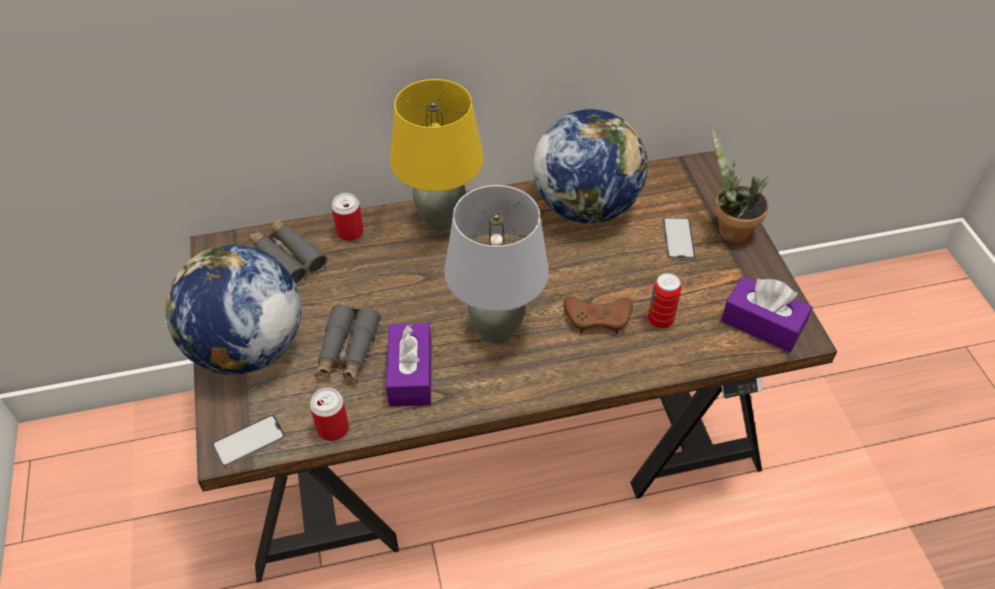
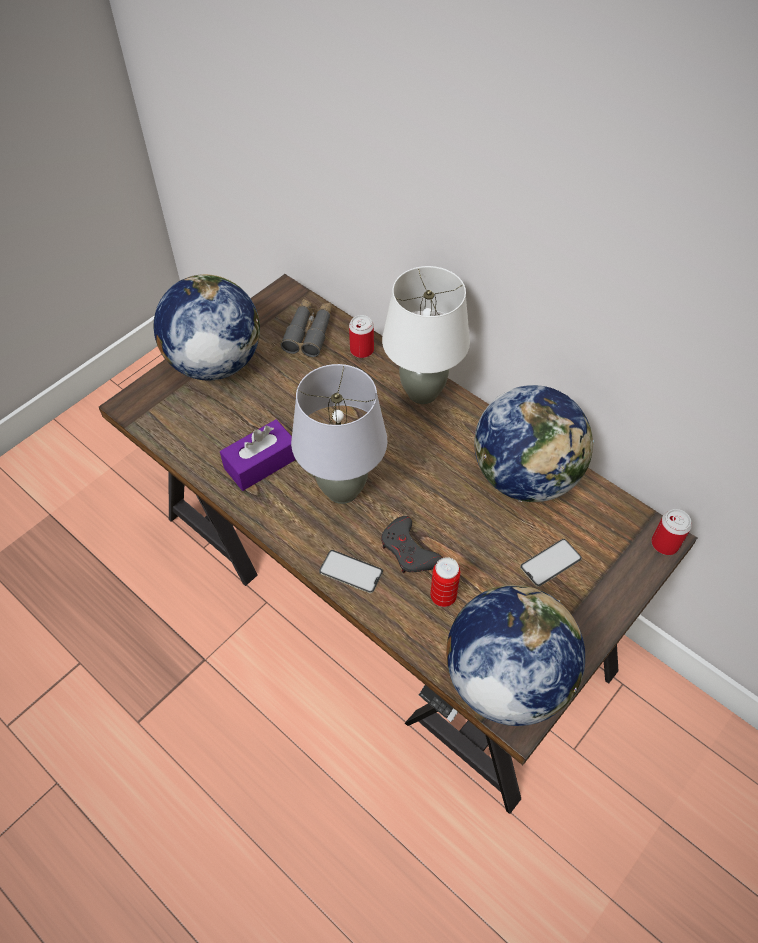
camera: 55 degrees right, 5 degrees up
phone [212,415,285,467] -> phone moved to [319,550,383,593]
can [310,388,349,441] -> can moved to [651,509,692,555]
grey binoculars [315,304,381,384] -> none
yellow table lamp [390,79,483,231] -> white table lamp [382,266,470,404]
brown game controller [563,297,633,334] -> grey game controller [381,516,443,573]
potted plant [712,130,769,243] -> none
purple tissue box [721,276,812,352] -> globe [446,585,585,726]

